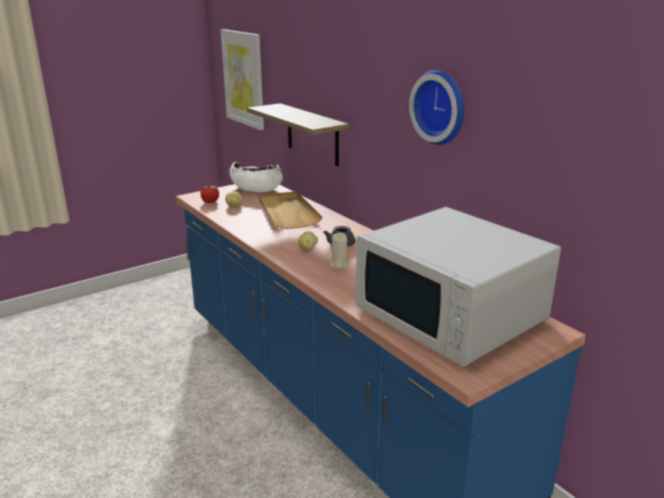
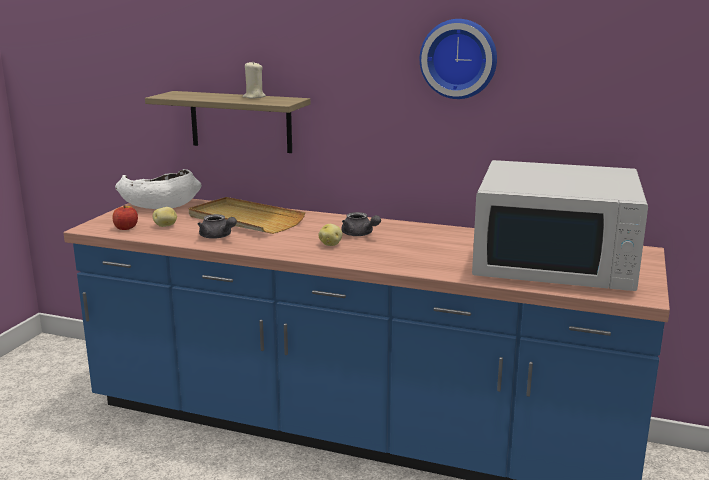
camera: 35 degrees left, 5 degrees down
picture [221,29,264,130] -> none
beige candle [329,233,349,269] -> beige candle moved to [242,62,266,99]
none -> grey teapot [198,214,237,239]

